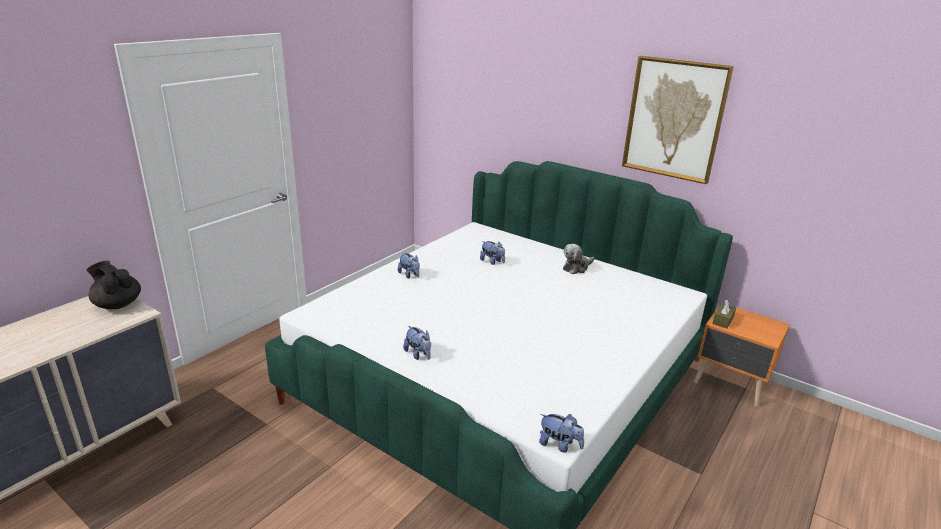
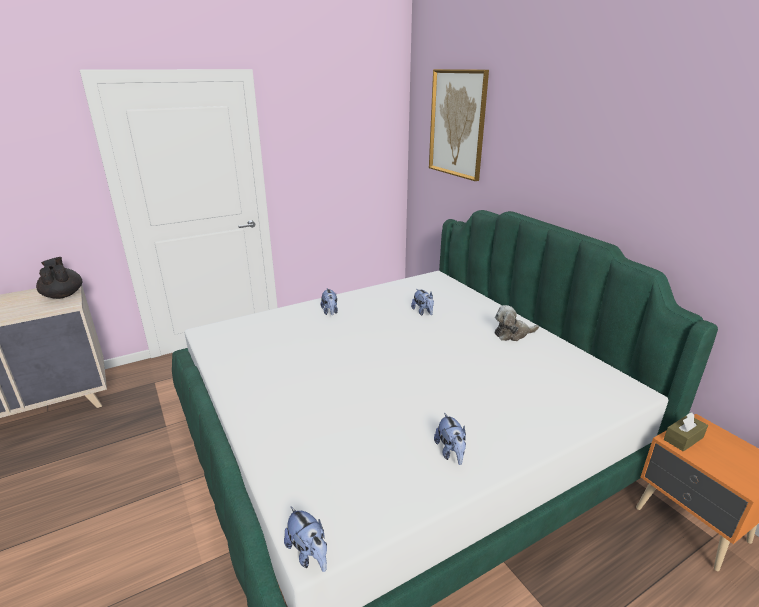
camera: 25 degrees right, 0 degrees up
plush toy [403,326,431,360] -> plush toy moved to [434,412,466,465]
picture [622,56,734,184] -> picture moved to [429,69,489,181]

